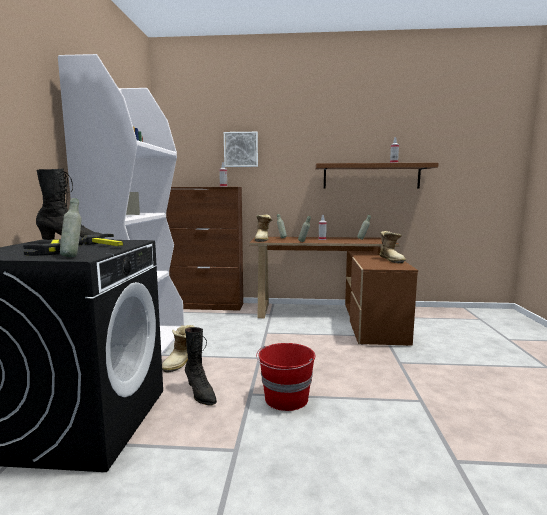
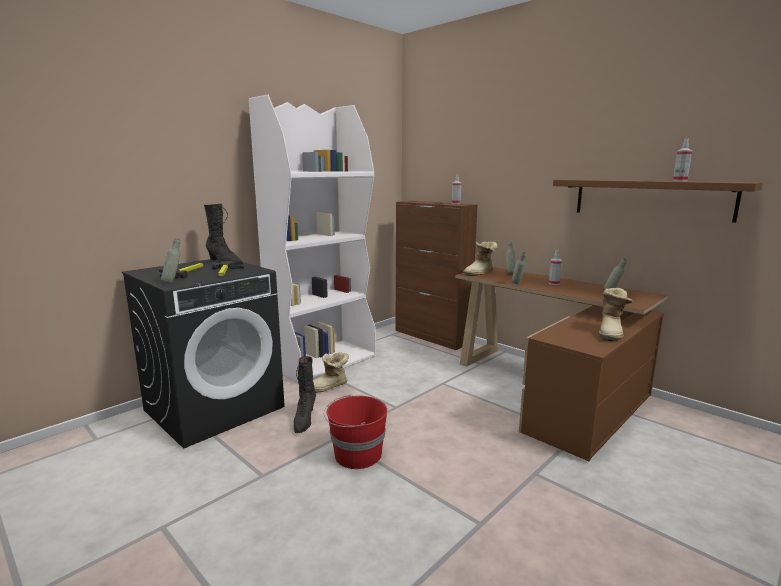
camera: 40 degrees right, 5 degrees up
picture [224,132,258,167] -> none

